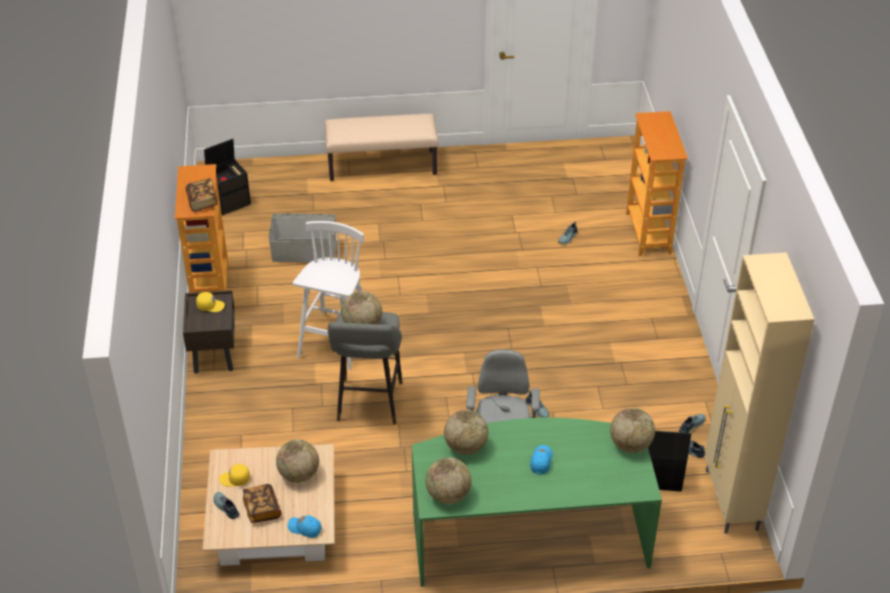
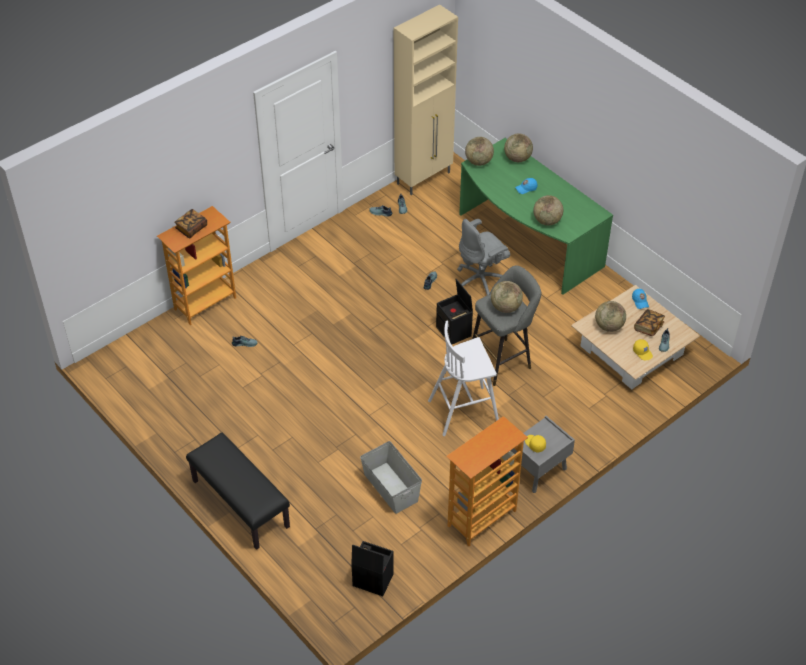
camera: 125 degrees left, 5 degrees up
brown nightstand [183,290,235,374] -> grey nightstand [511,416,575,493]
book [186,178,218,212] -> book moved to [175,209,207,238]
beige bench [325,114,438,181] -> black bench [186,433,290,550]
globe [425,457,472,504] -> globe moved to [504,134,533,162]
black storage box [648,431,691,492] -> black storage box moved to [436,279,473,345]

